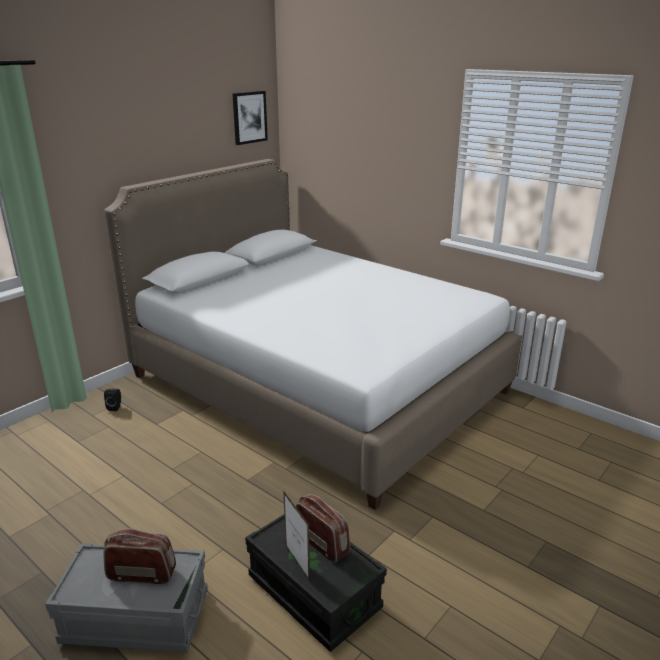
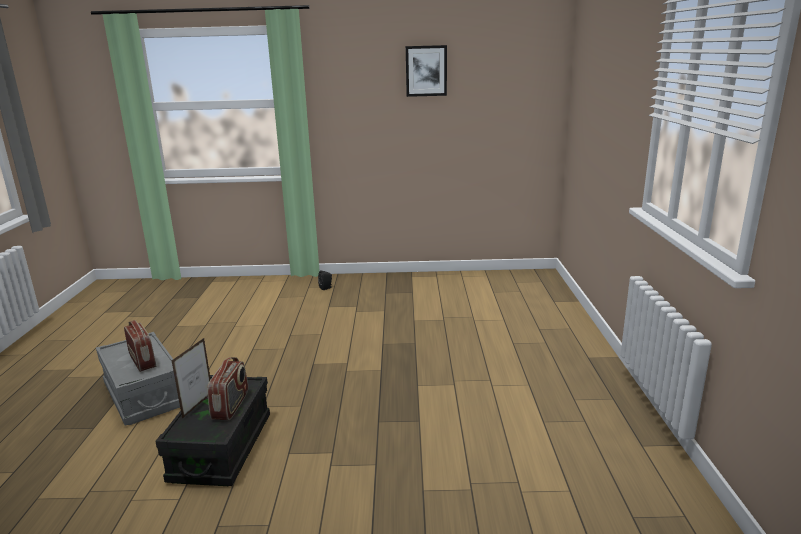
camera: 50 degrees right, 5 degrees down
white bed [104,159,522,510] -> none
picture [232,91,268,145] -> picture moved to [406,45,447,97]

